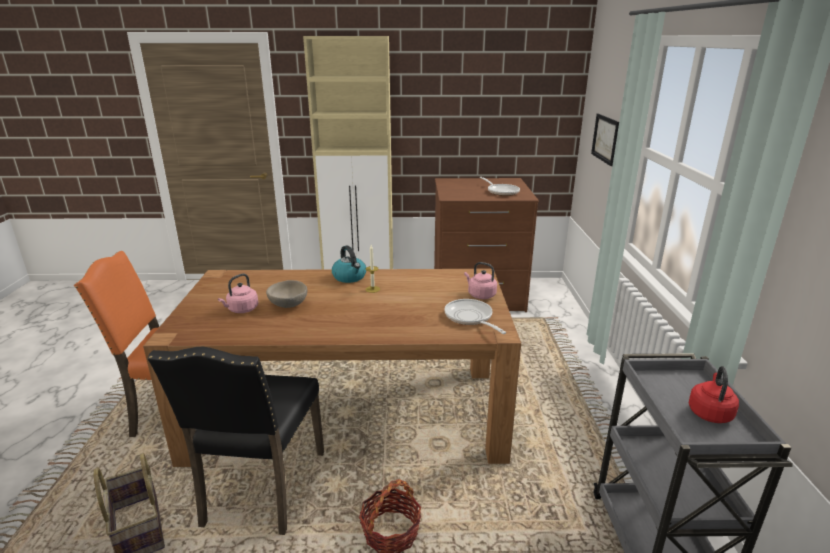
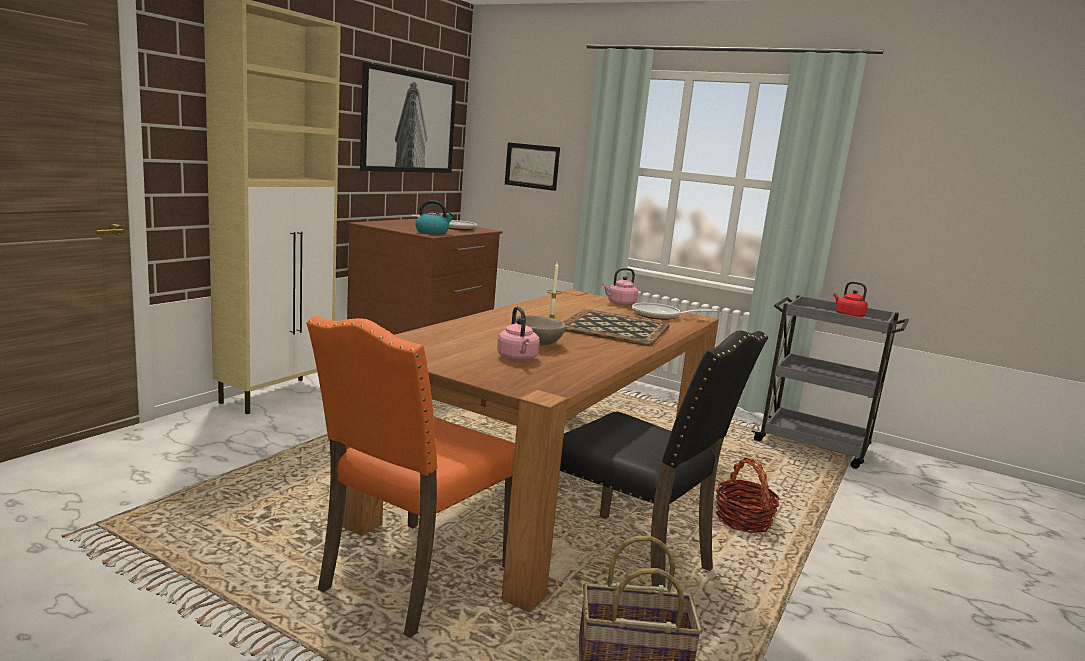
camera: 60 degrees left, 10 degrees down
kettle [332,246,366,283] -> kettle moved to [415,200,455,234]
none -> picture [360,62,457,173]
none -> tray [563,309,670,346]

